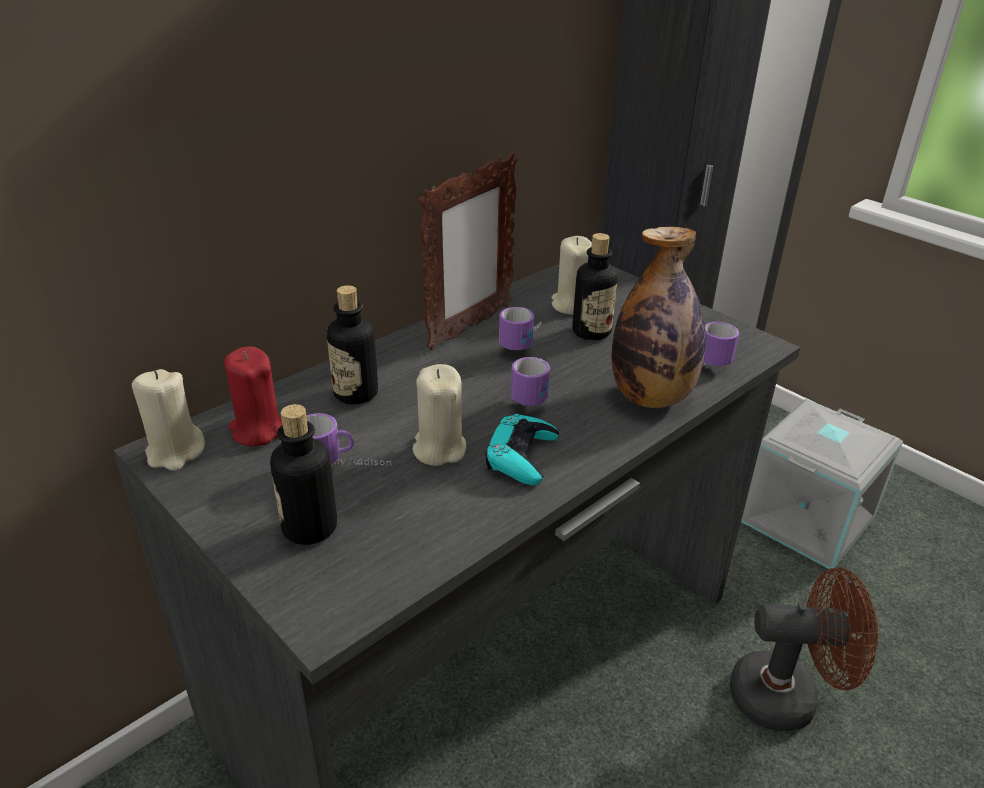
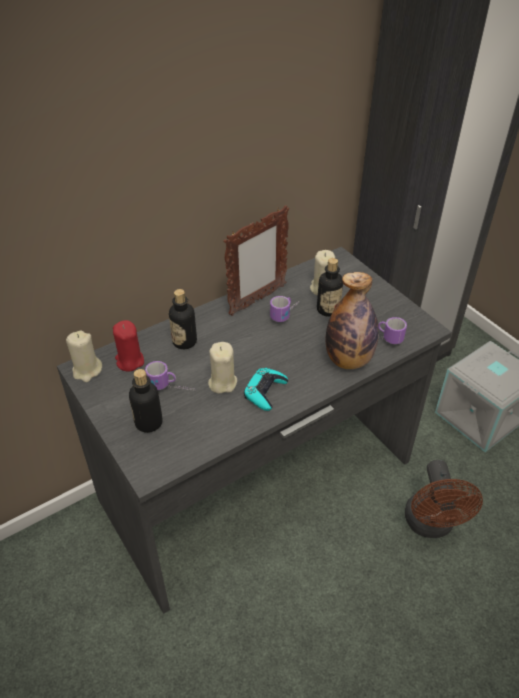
camera: 10 degrees right, 10 degrees up
mug [511,357,550,406] -> none
brown fan [730,567,878,731] -> brown fan turned 75 degrees clockwise [405,460,483,538]

